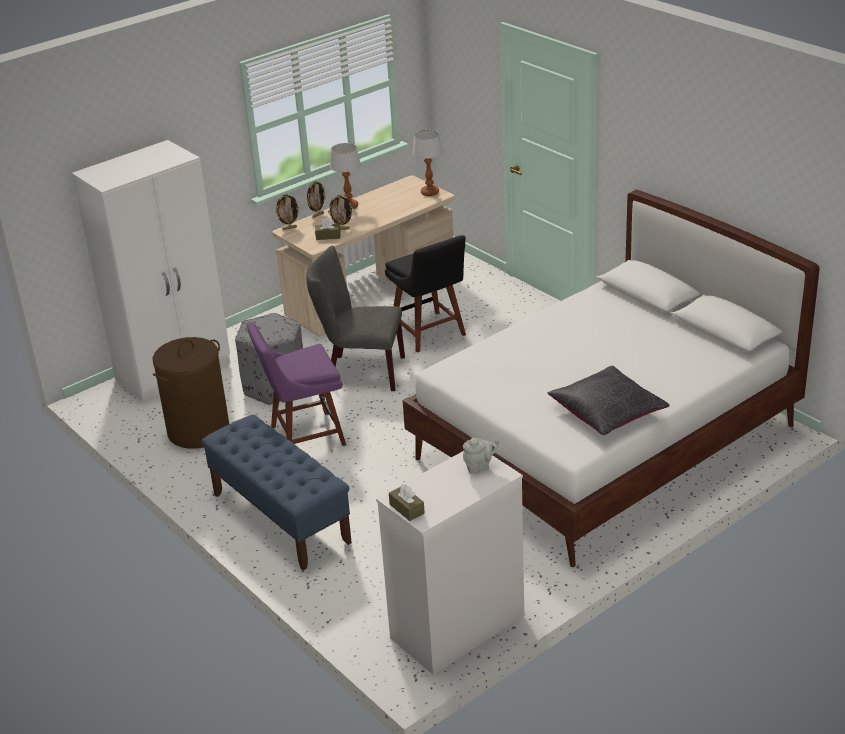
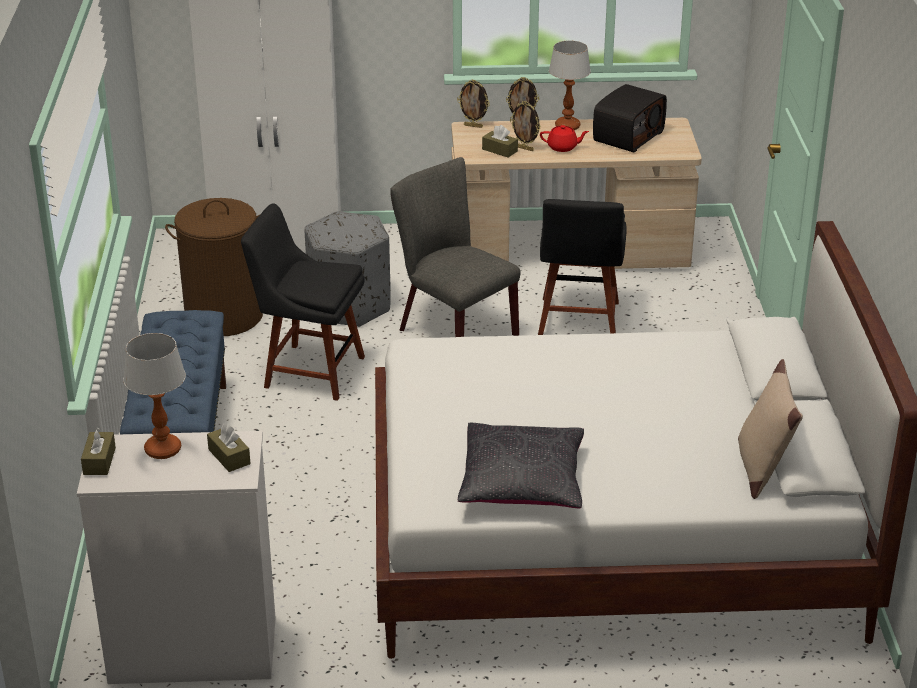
camera: 35 degrees right, 0 degrees up
purple chair [247,322,346,446] -> black chair [241,204,365,401]
table lamp [412,130,443,196] -> table lamp moved to [123,333,186,459]
grey teapot [463,438,499,474] -> brown tissue box [207,423,251,472]
none -> red teapot [540,125,589,152]
none -> radio [593,84,667,152]
none -> beige pillow [738,359,803,499]

